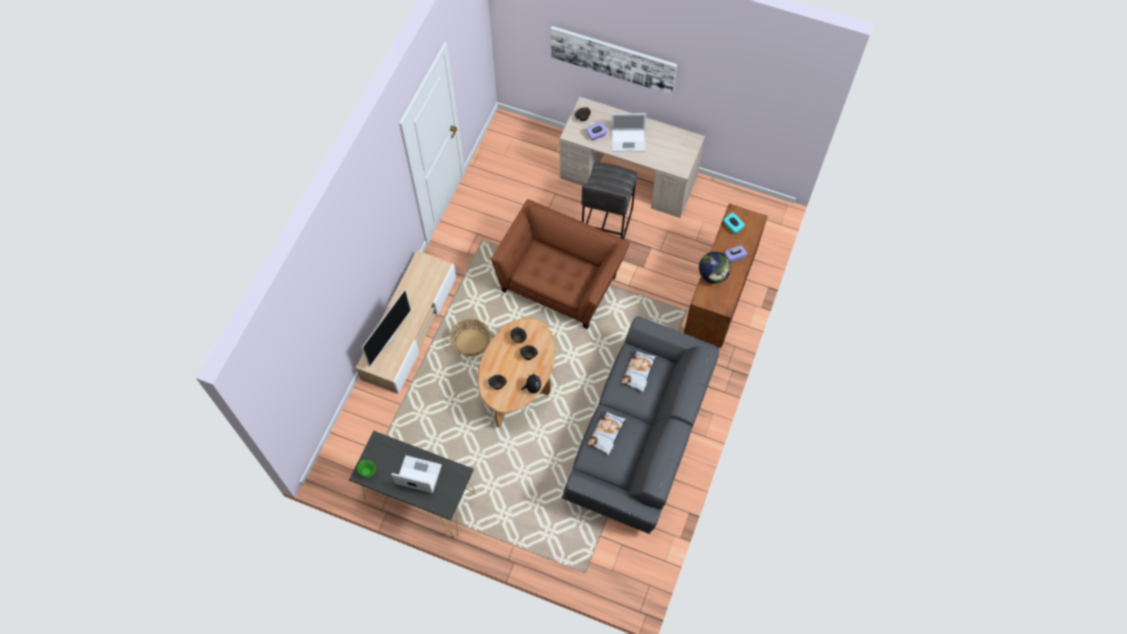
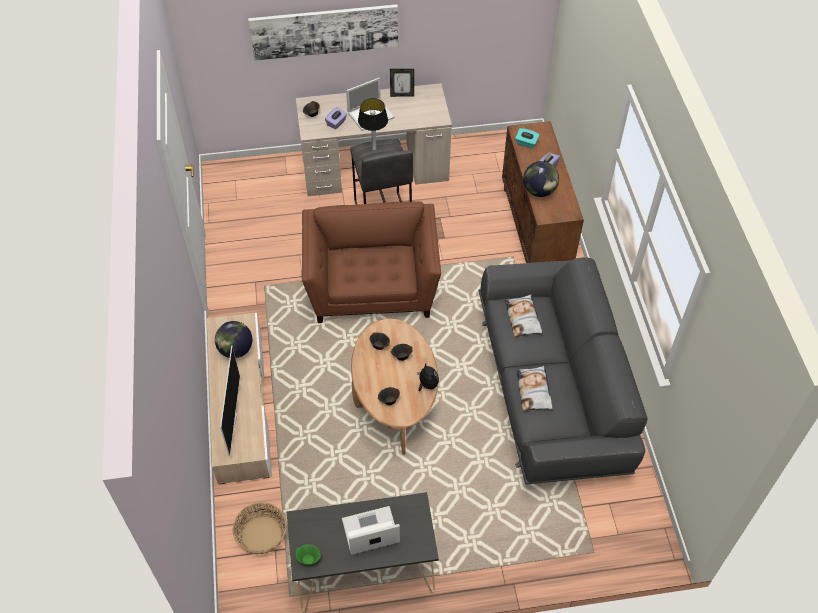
camera: 30 degrees left, 10 degrees down
basket [450,318,490,356] -> basket moved to [233,502,287,554]
none -> globe [215,321,252,358]
none -> table lamp [358,98,388,151]
none -> picture frame [390,69,414,97]

